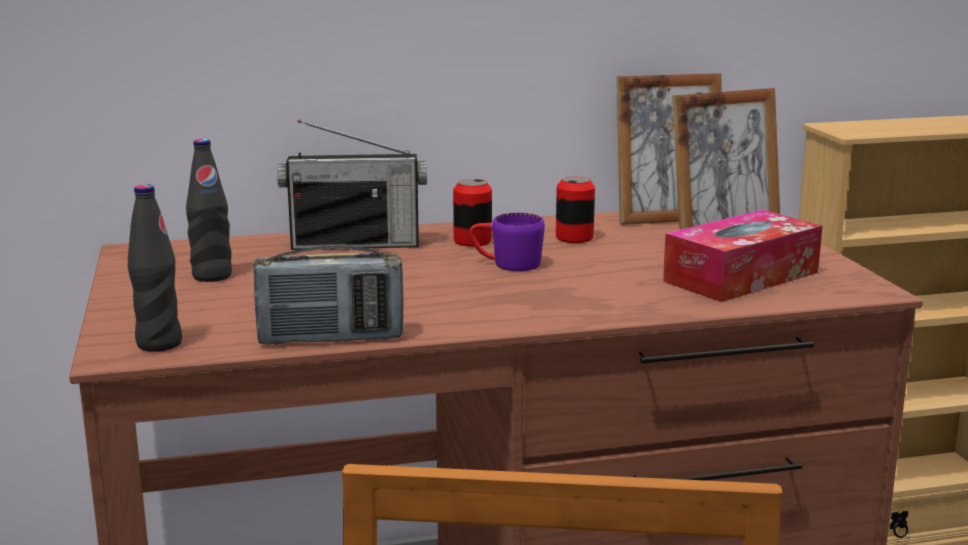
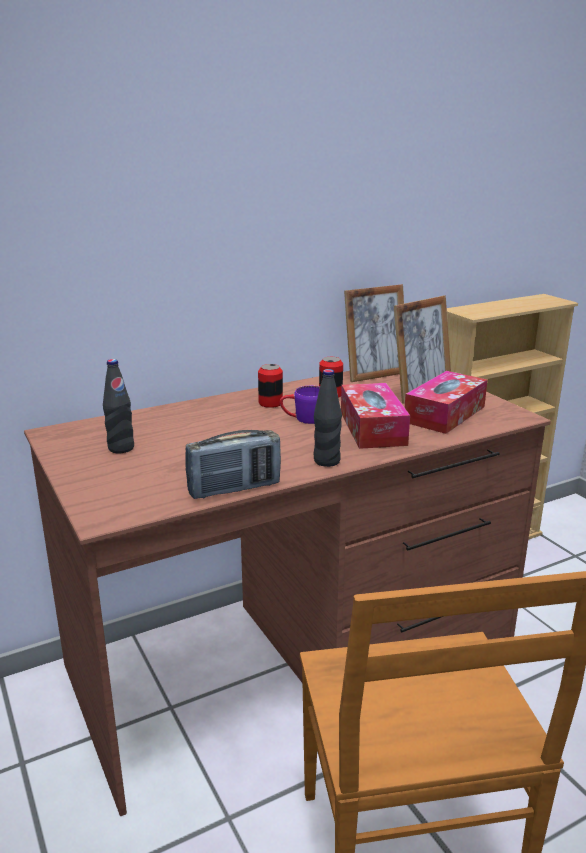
camera: 15 degrees left, 5 degrees up
black bottle [128,184,182,352] -> black bottle moved to [314,369,342,467]
radio [277,120,427,250] -> none
none -> tissue box [341,383,410,449]

